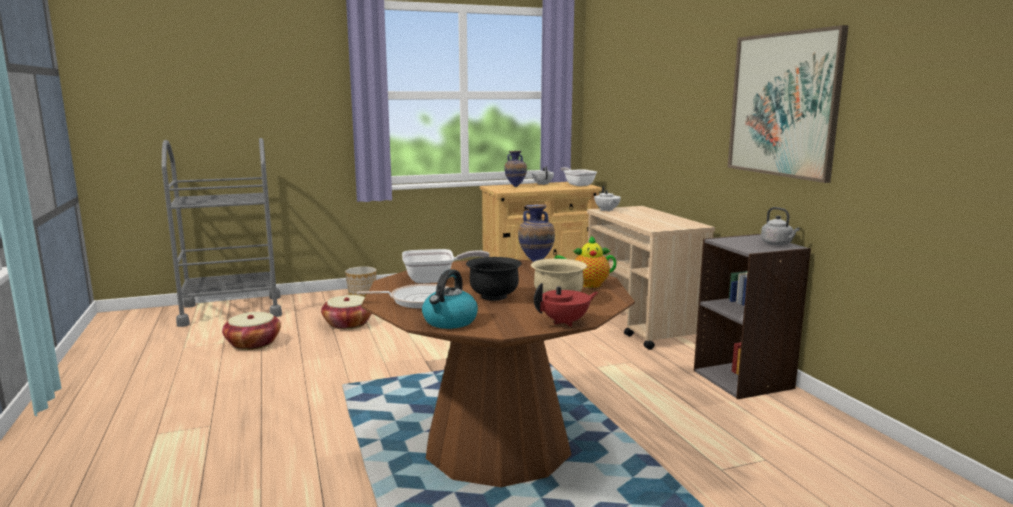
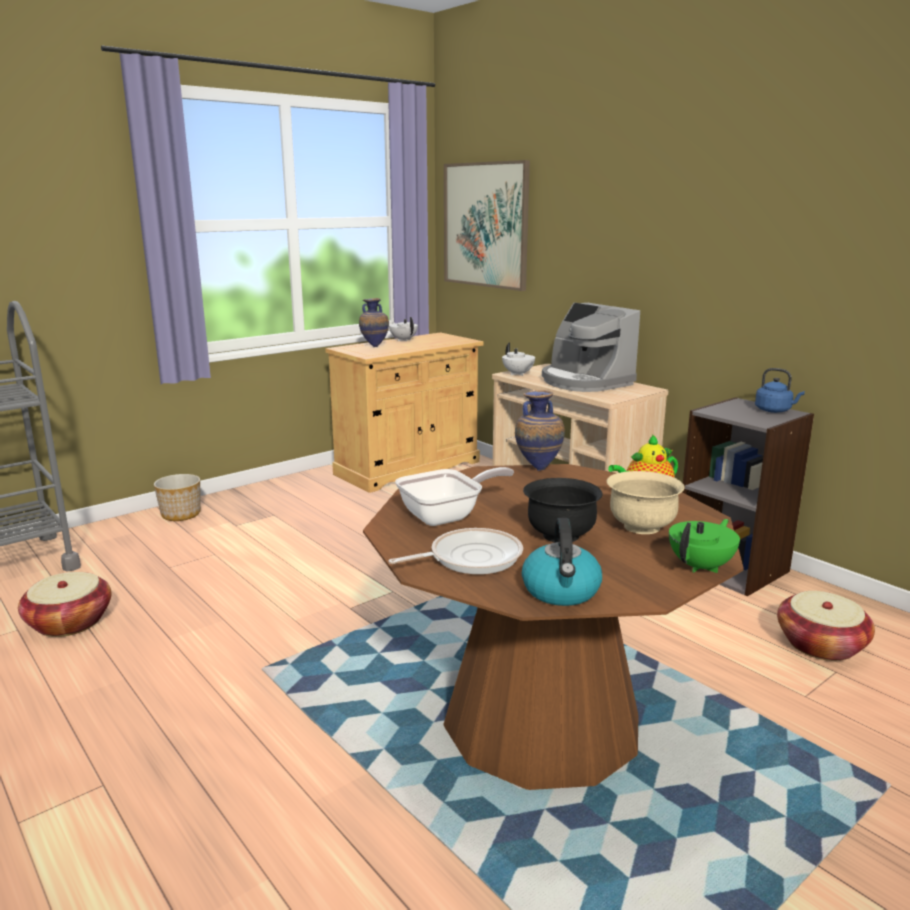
camera: 20 degrees left, 5 degrees up
basket [321,295,372,329] -> basket moved to [777,591,875,661]
red teapot [534,283,598,327] -> green teapot [669,519,740,573]
frying pan [561,167,597,186] -> none
picture [727,25,849,183] -> picture moved to [444,160,530,291]
grey kettle [761,207,800,245] -> blue kettle [755,368,805,413]
none -> coffee machine [542,303,640,392]

